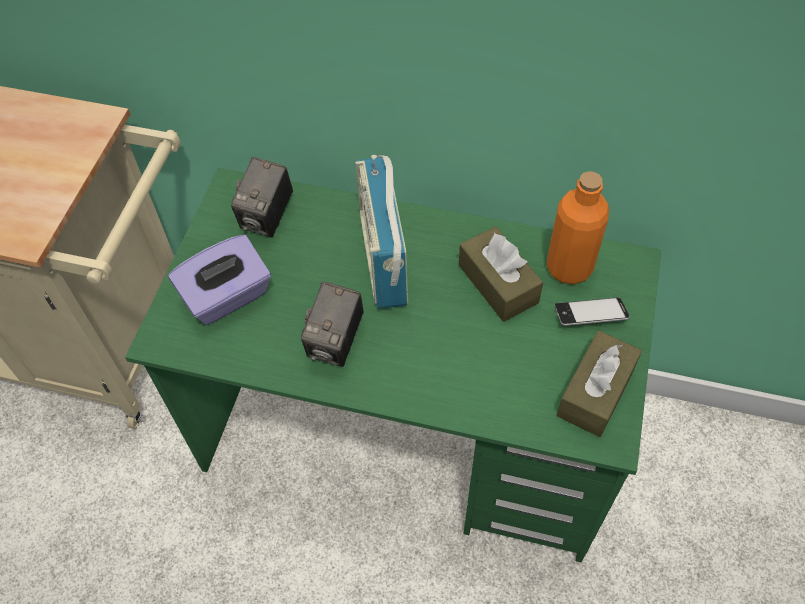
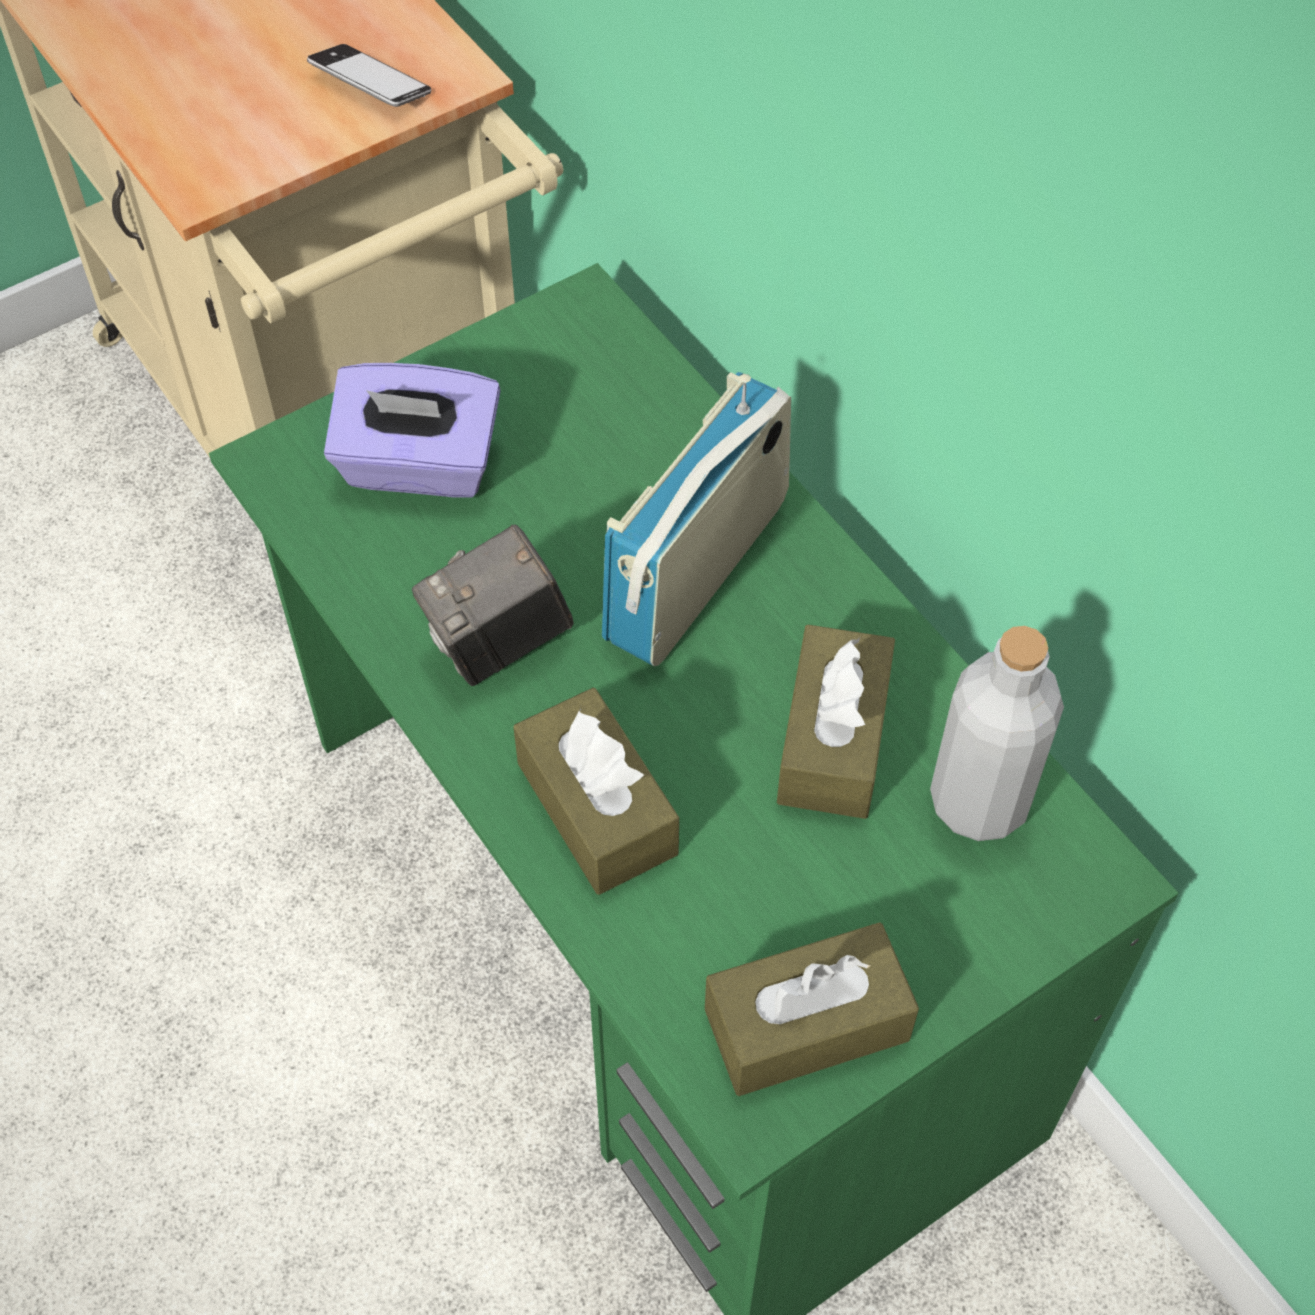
camera: 40 degrees right, 0 degrees up
camera [231,157,293,237] -> none
orange bottle [546,171,609,284] -> grey bottle [930,626,1064,841]
phone [554,297,630,326] -> phone moved to [307,44,431,107]
none -> brown tissue box [513,688,679,895]

